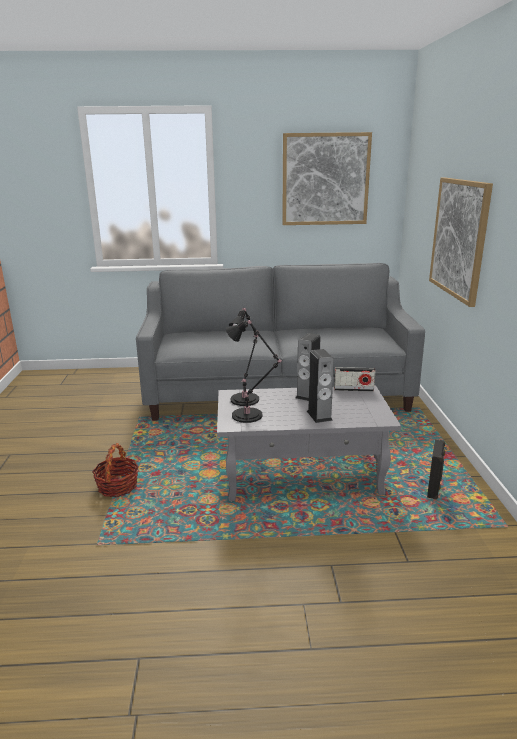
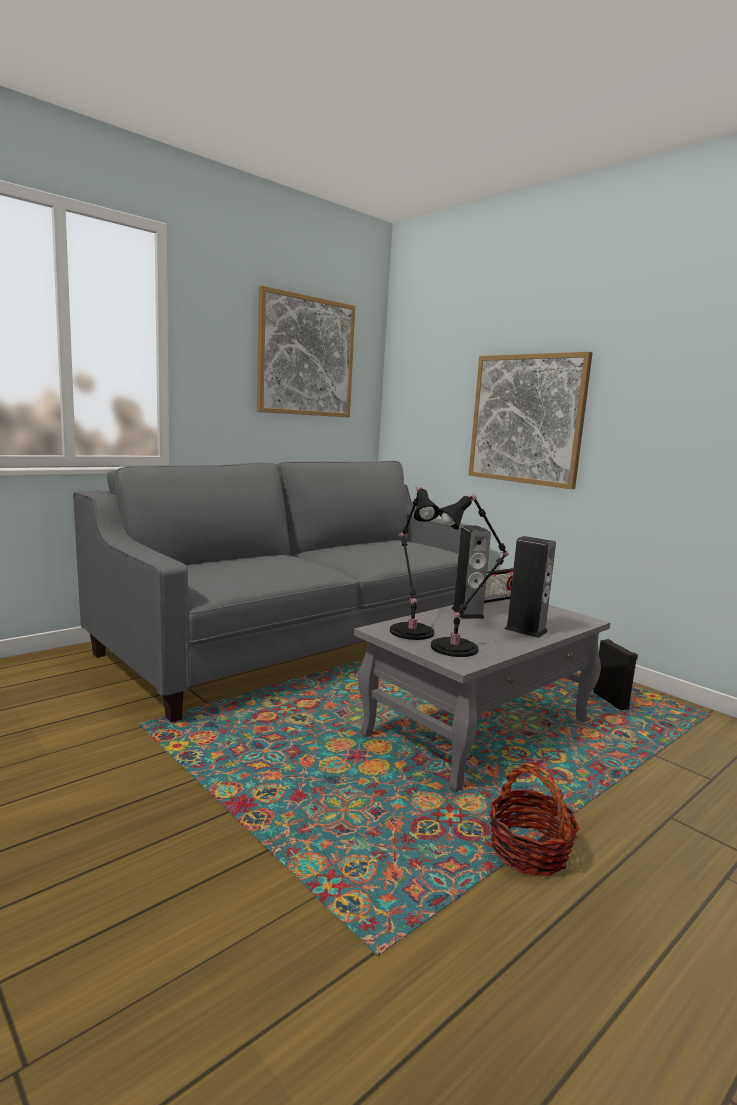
camera: 40 degrees left, 10 degrees down
basket [92,443,139,497] -> basket moved to [489,763,580,876]

